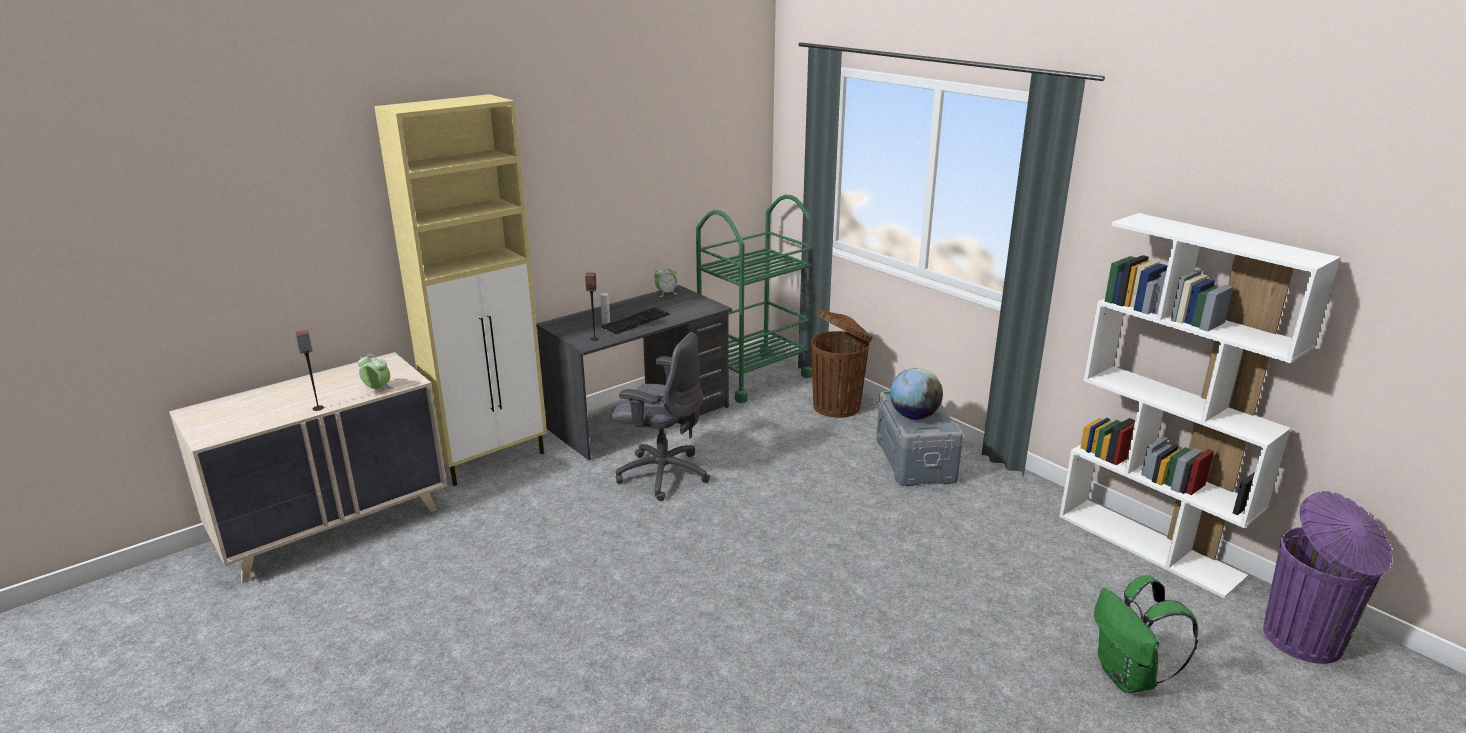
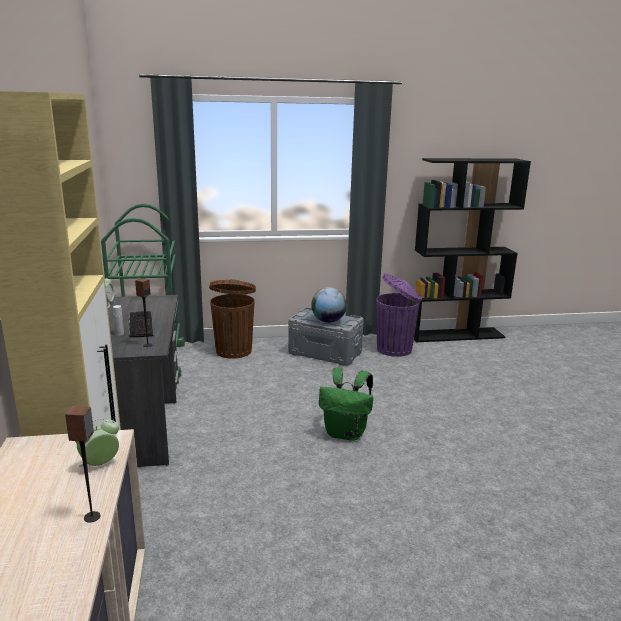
camera: 60 degrees left, 5 degrees down
grey office chair [611,332,710,501] -> none
white bookcase [1059,213,1341,599] -> black bookcase [414,158,531,342]
green backpack [1094,575,1198,693] -> green backpack moved to [319,367,373,441]
purple trash can [1263,491,1393,664] -> purple trash can moved to [376,273,422,357]

